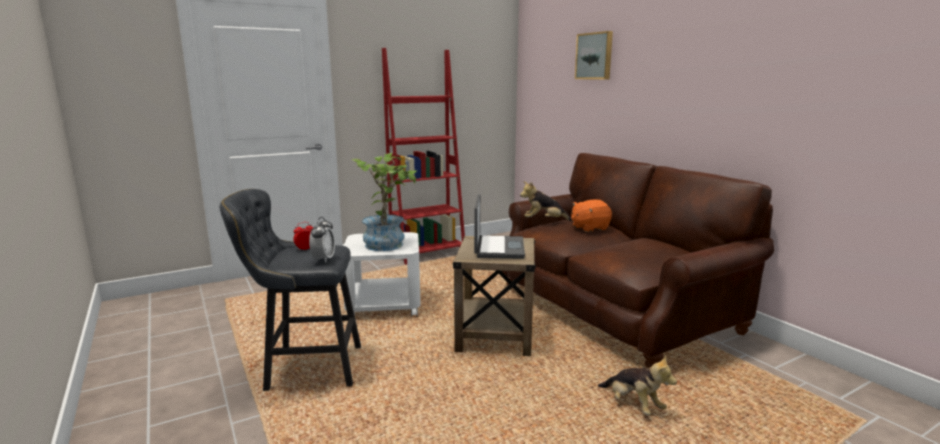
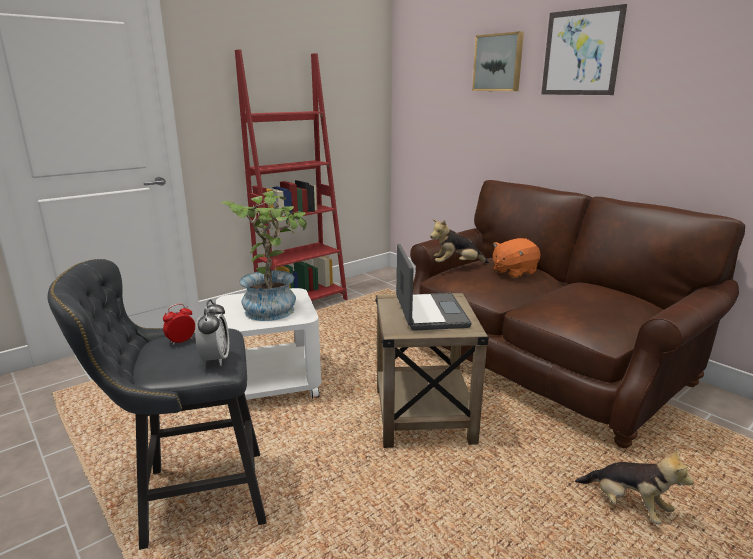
camera: 10 degrees left, 5 degrees up
none -> picture [541,4,627,95]

